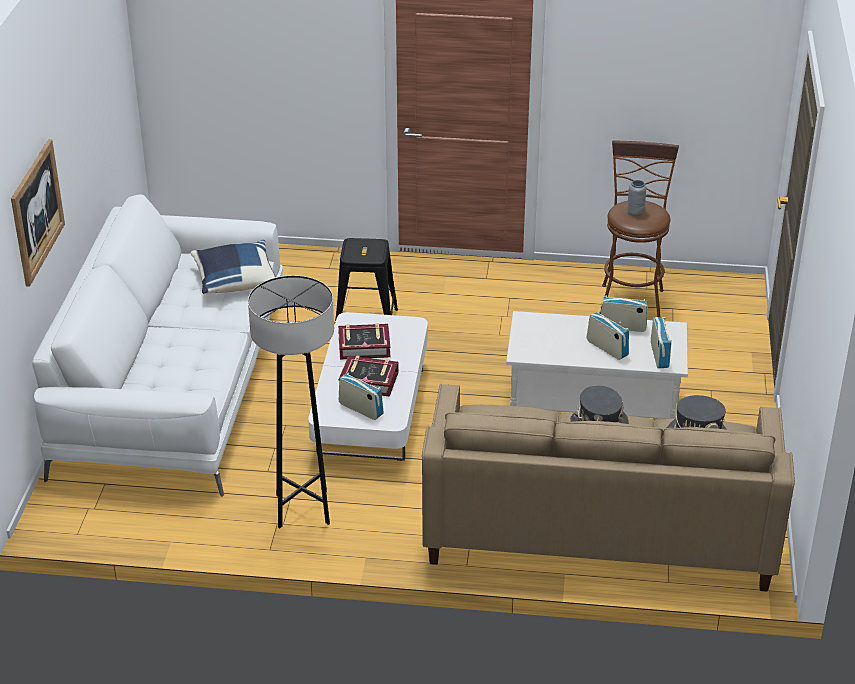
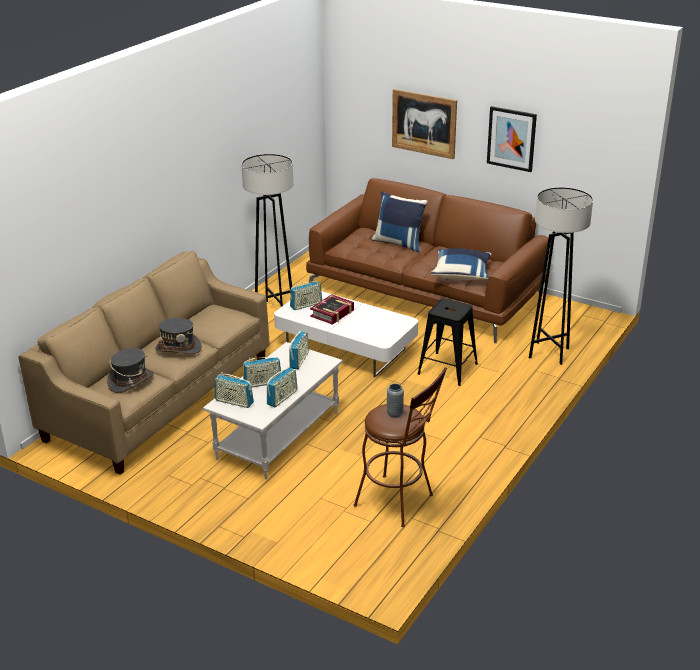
camera: 115 degrees right, 5 degrees down
white sofa [32,194,283,497] -> brown sofa [306,178,548,343]
book [338,323,391,360] -> none
none -> radio [289,331,309,370]
none -> blue pillow [371,191,428,252]
none -> picture [487,106,537,172]
none -> grey floor lamp [529,187,593,365]

